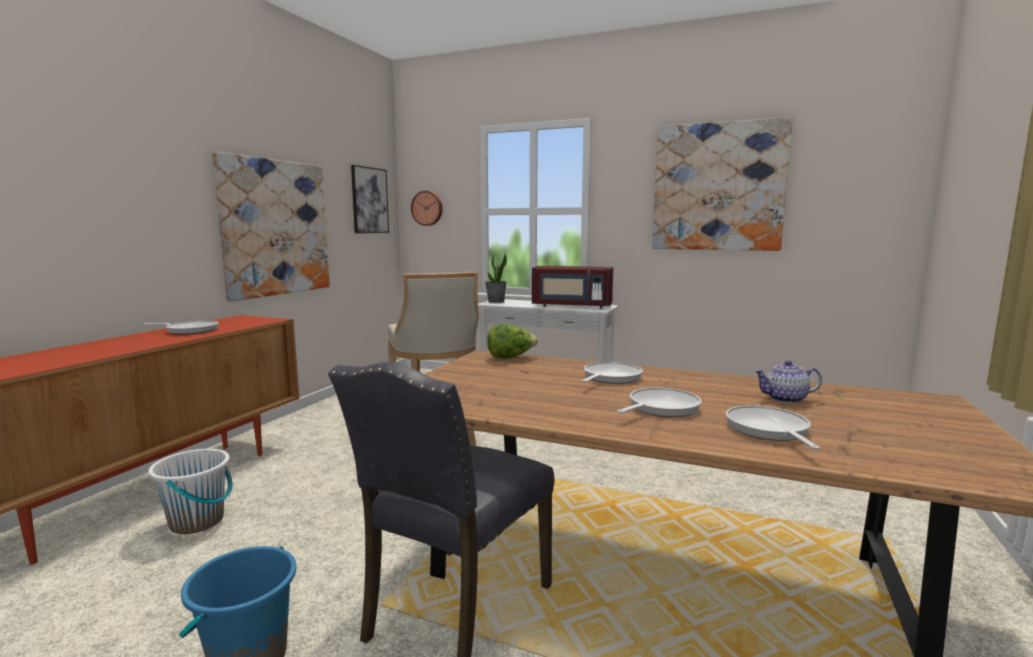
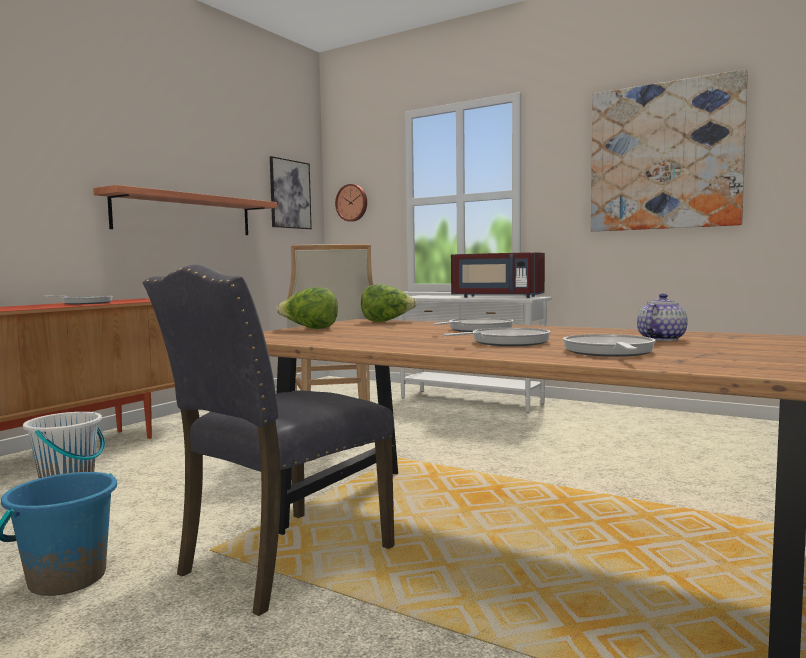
camera: 10 degrees right, 5 degrees down
picture [212,152,330,301] -> shelf [93,185,277,235]
potted plant [485,253,507,303] -> none
teapot [754,360,822,403] -> teapot turned 120 degrees clockwise [637,293,688,341]
none -> lettuce [276,287,338,329]

